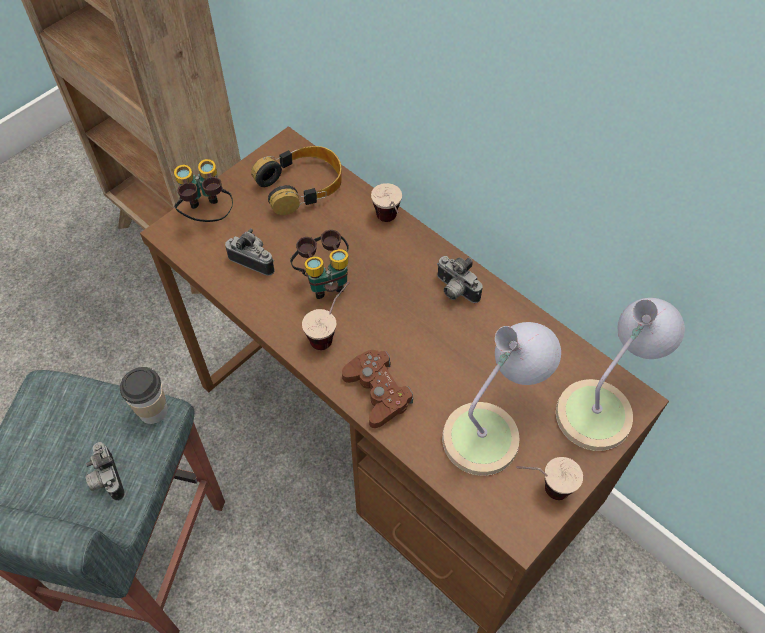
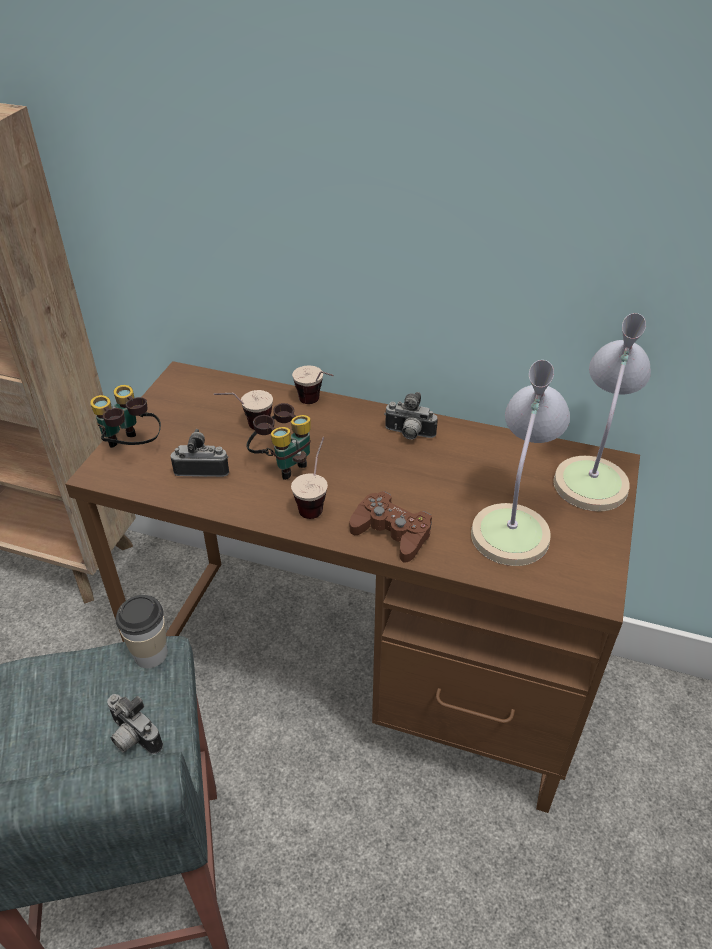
camera: 25 degrees left, 15 degrees down
headphones [251,146,342,215] -> none
cup [516,457,583,500] -> cup moved to [214,390,273,430]

